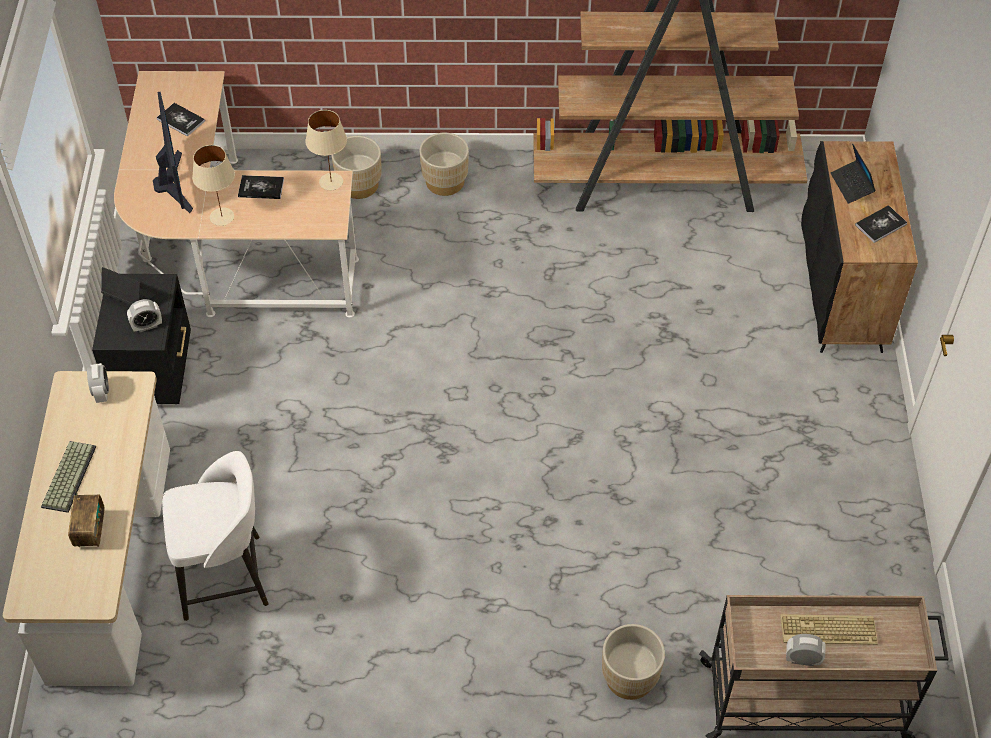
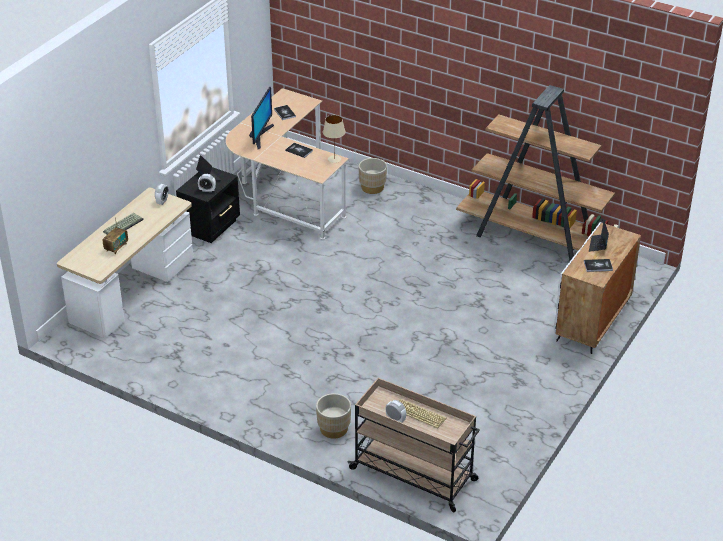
camera: 30 degrees right, 15 degrees down
white stool [162,451,269,621] -> none
beige table lamp [192,145,235,226] -> none
beige planter [419,133,469,196] -> none
black cabinet [801,141,918,353] -> white cabinet [554,222,641,354]

